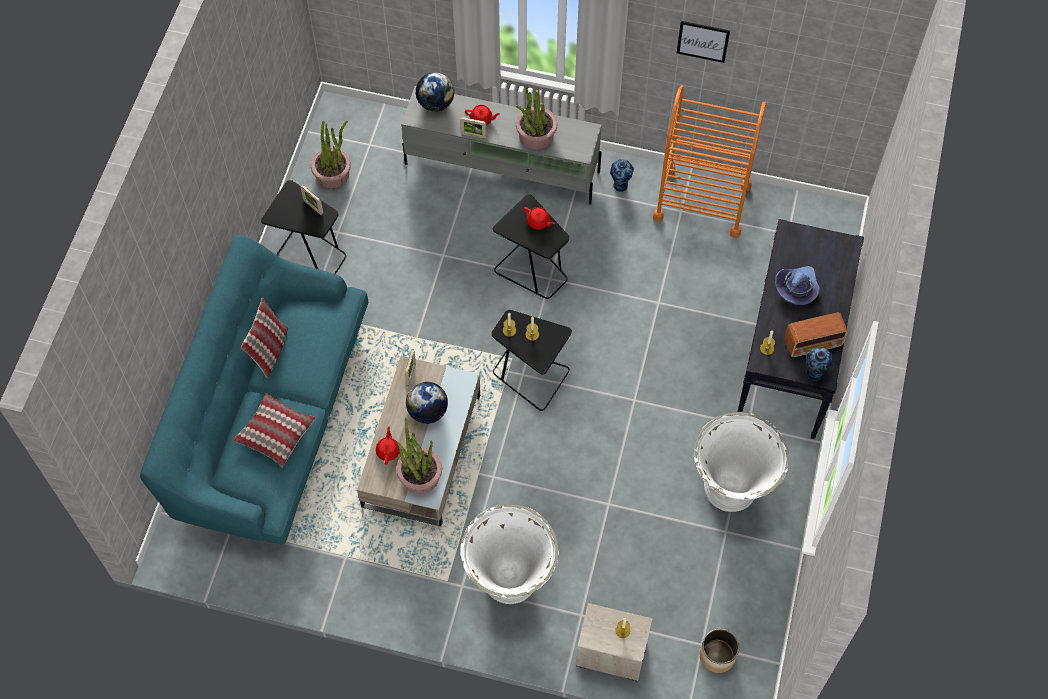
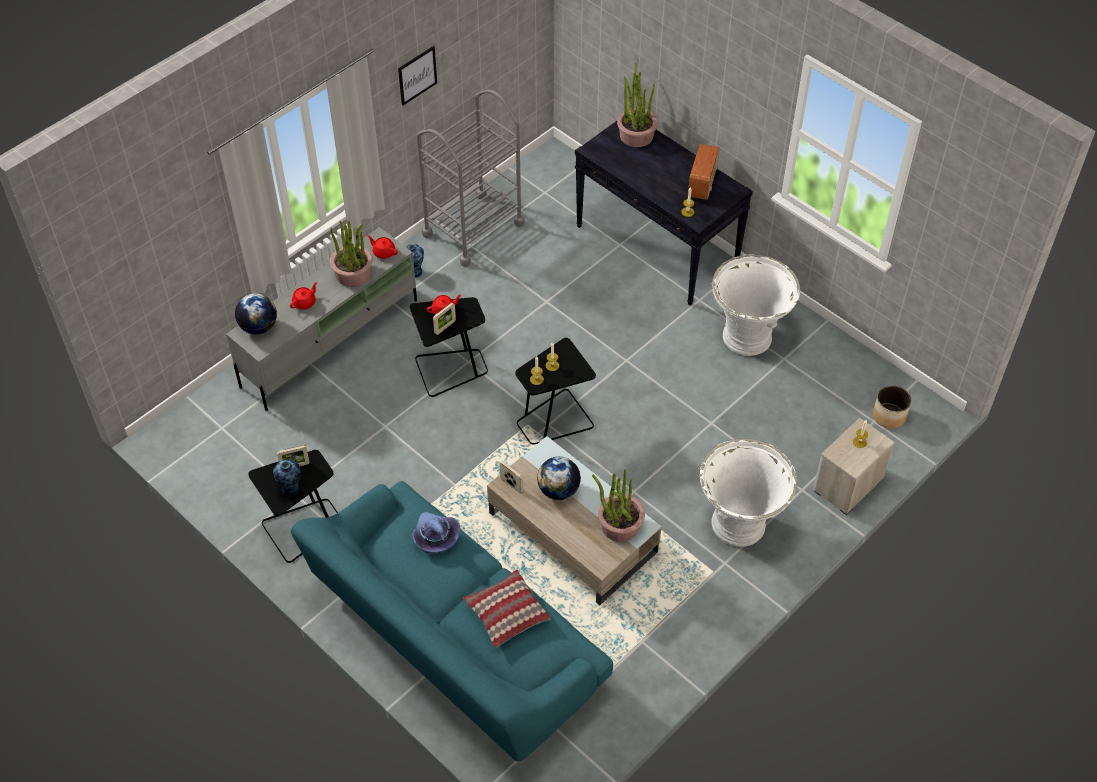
camera: 60 degrees left, 10 degrees down
pillow [241,298,288,378] -> none
potted plant [311,120,351,188] -> potted plant moved to [617,63,658,147]
red teapot [376,426,400,465] -> red teapot moved to [367,235,398,259]
picture frame [460,117,487,139] -> picture frame moved to [433,302,456,335]
orange cart [653,85,766,238] -> grey cart [417,90,525,267]
purple hat [775,266,820,305] -> purple hat moved to [412,512,460,553]
vase [806,348,833,381] -> vase moved to [273,459,301,497]

